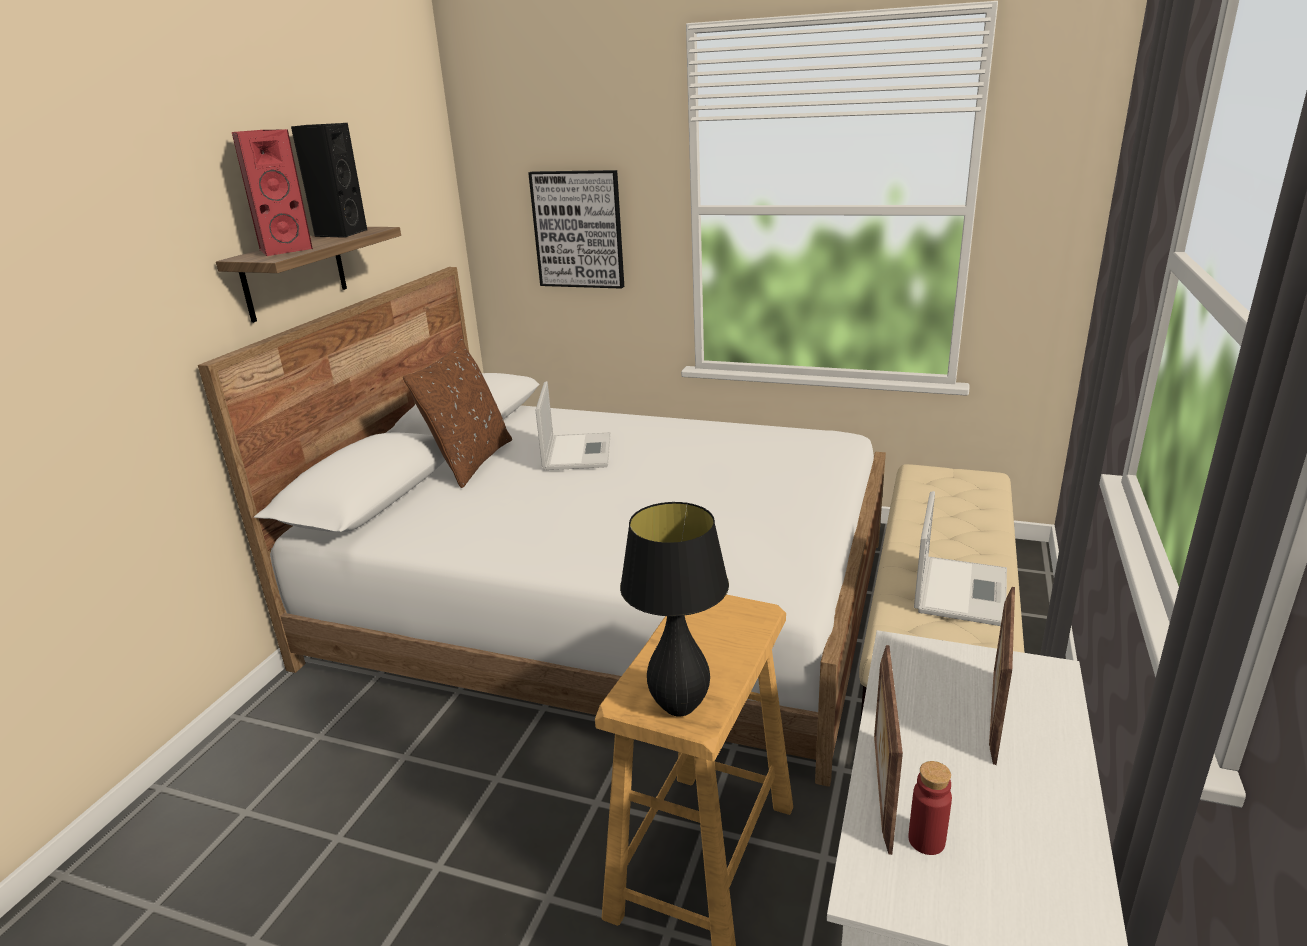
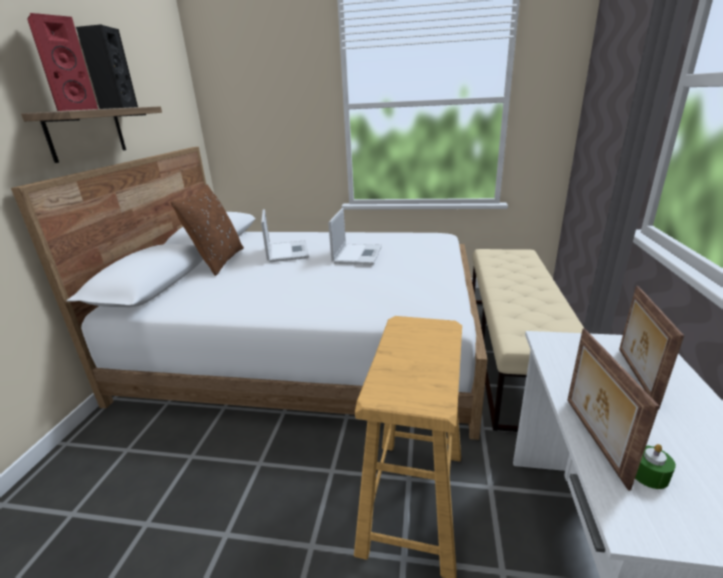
camera: 10 degrees left, 0 degrees up
picture [528,170,624,289] -> none
black table lamp [620,502,729,717] -> none
red bottle [908,761,952,855] -> green candle [635,444,676,489]
laptop [914,491,1007,626] -> laptop moved to [328,208,382,265]

